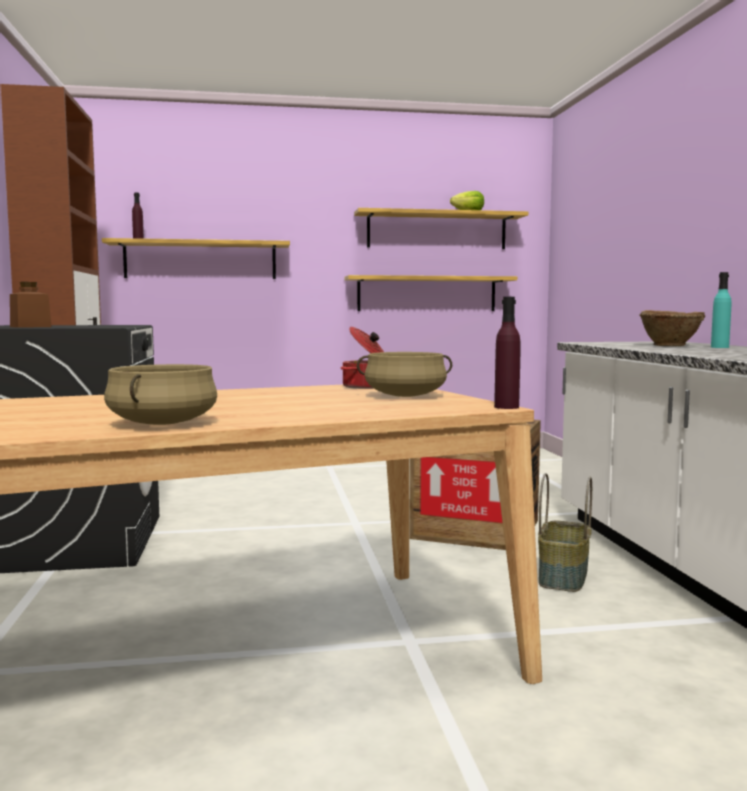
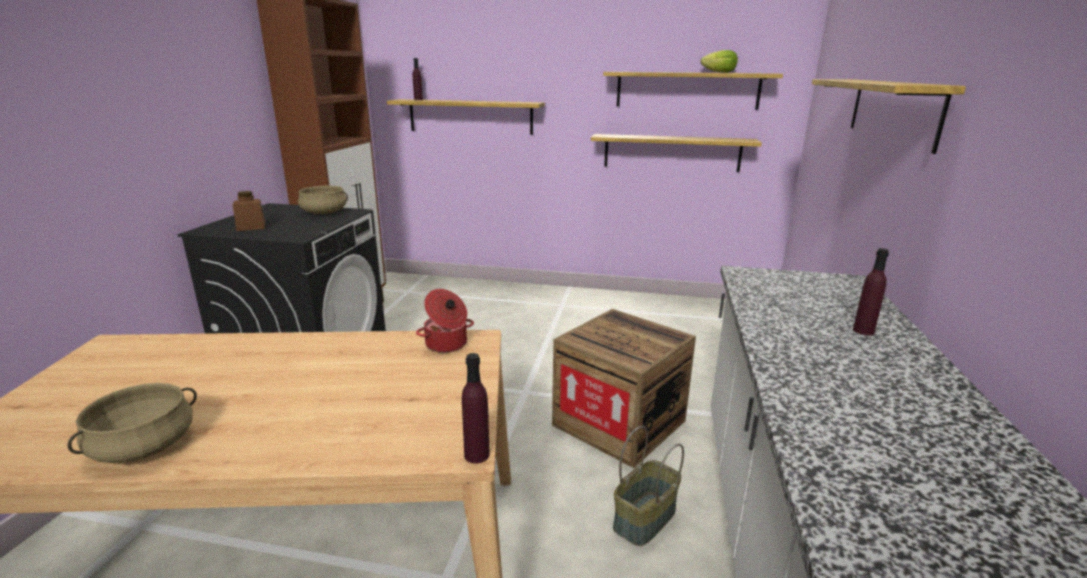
camera: 20 degrees right, 15 degrees up
beige cooking pot [357,352,452,397] -> beige cooking pot moved to [298,186,348,214]
brown bowl [639,310,705,346] -> none
turquoise bottle [711,272,731,348] -> purple bottle [853,248,889,335]
none -> shelf [812,79,966,154]

